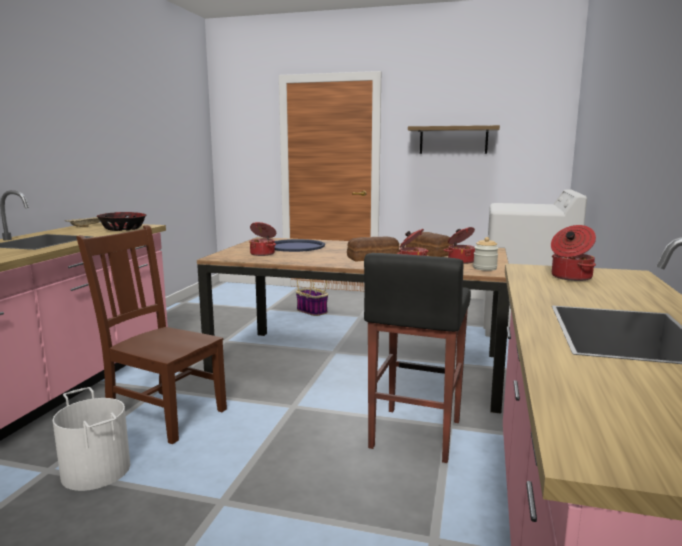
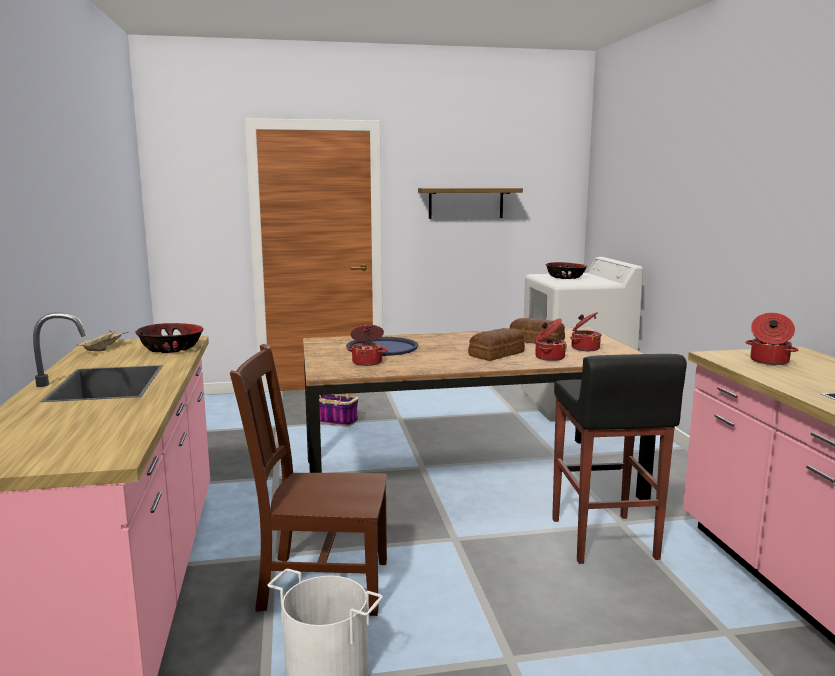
camera: 25 degrees left, 0 degrees up
jar [473,237,499,271] -> none
none -> bowl [546,262,587,279]

